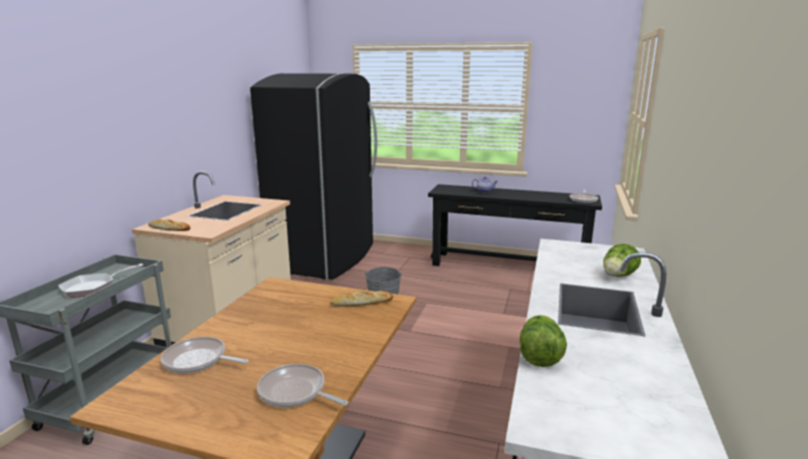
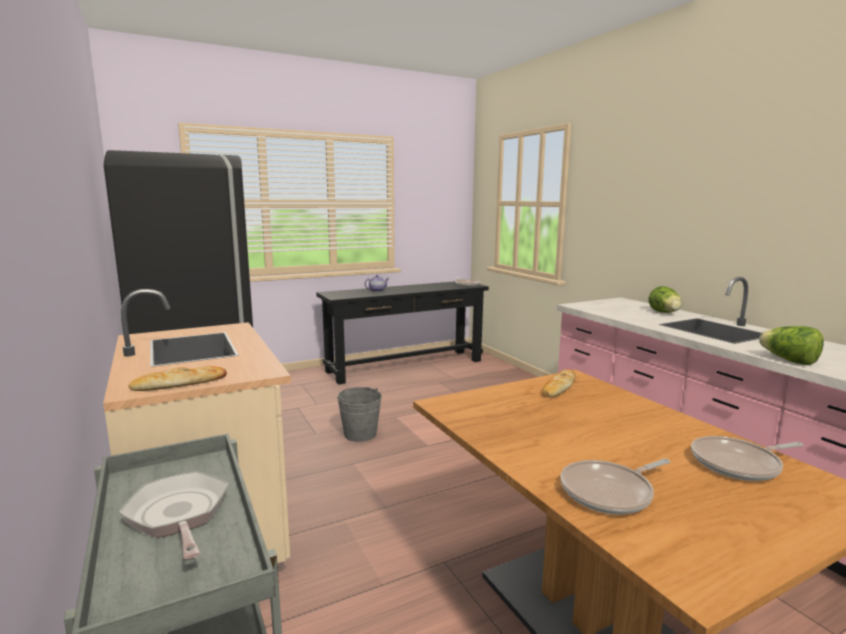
camera: 45 degrees left, 5 degrees down
frying pan [58,264,143,298] -> frying pan turned 150 degrees clockwise [119,471,229,559]

